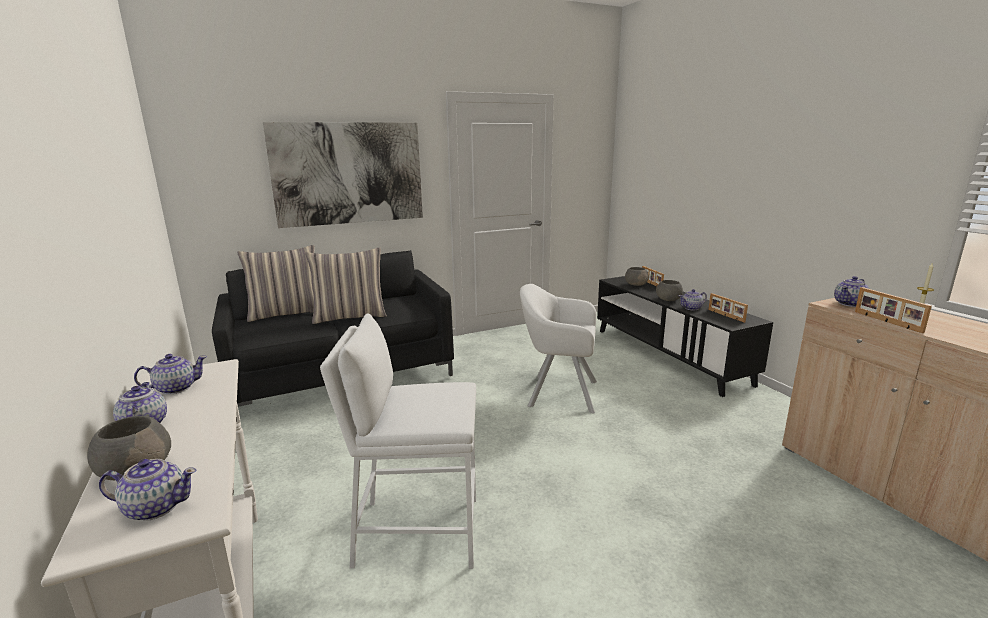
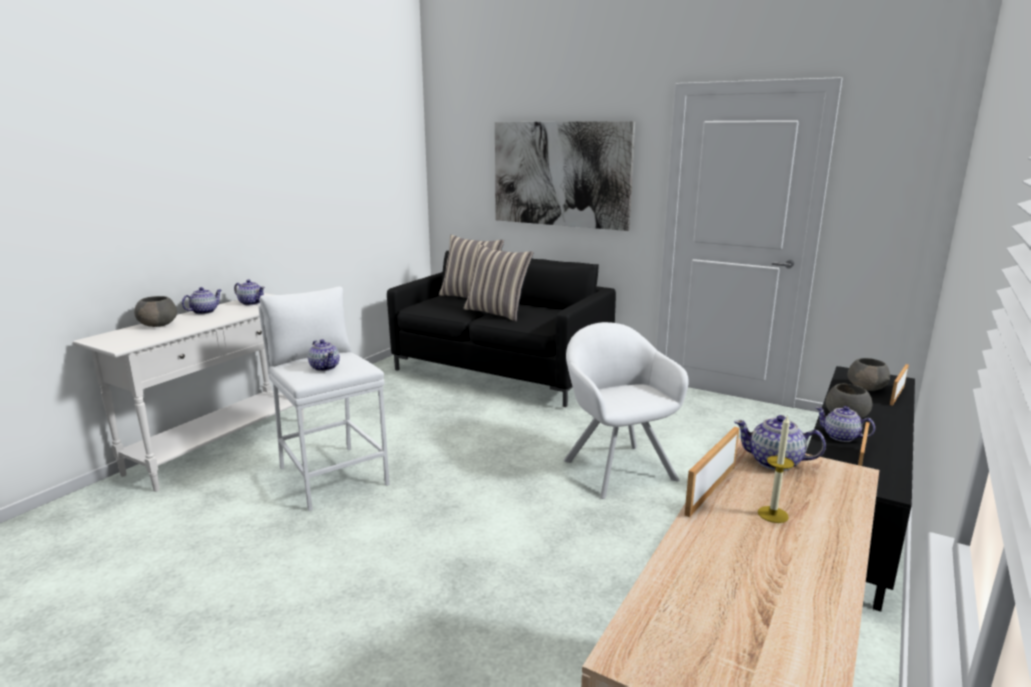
camera: 55 degrees right, 0 degrees up
teapot [99,459,196,521] -> teapot moved to [308,339,340,371]

